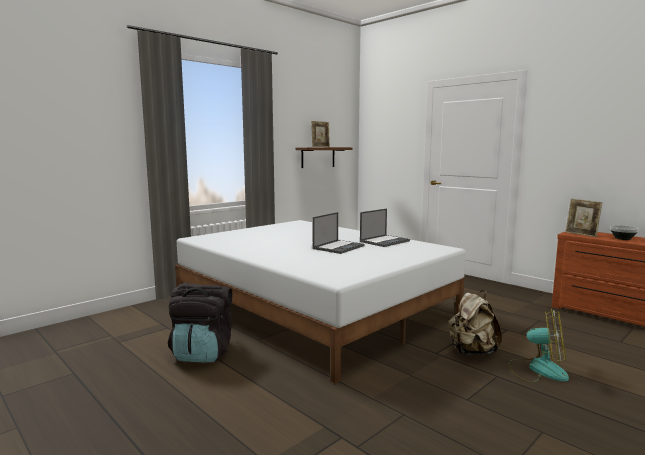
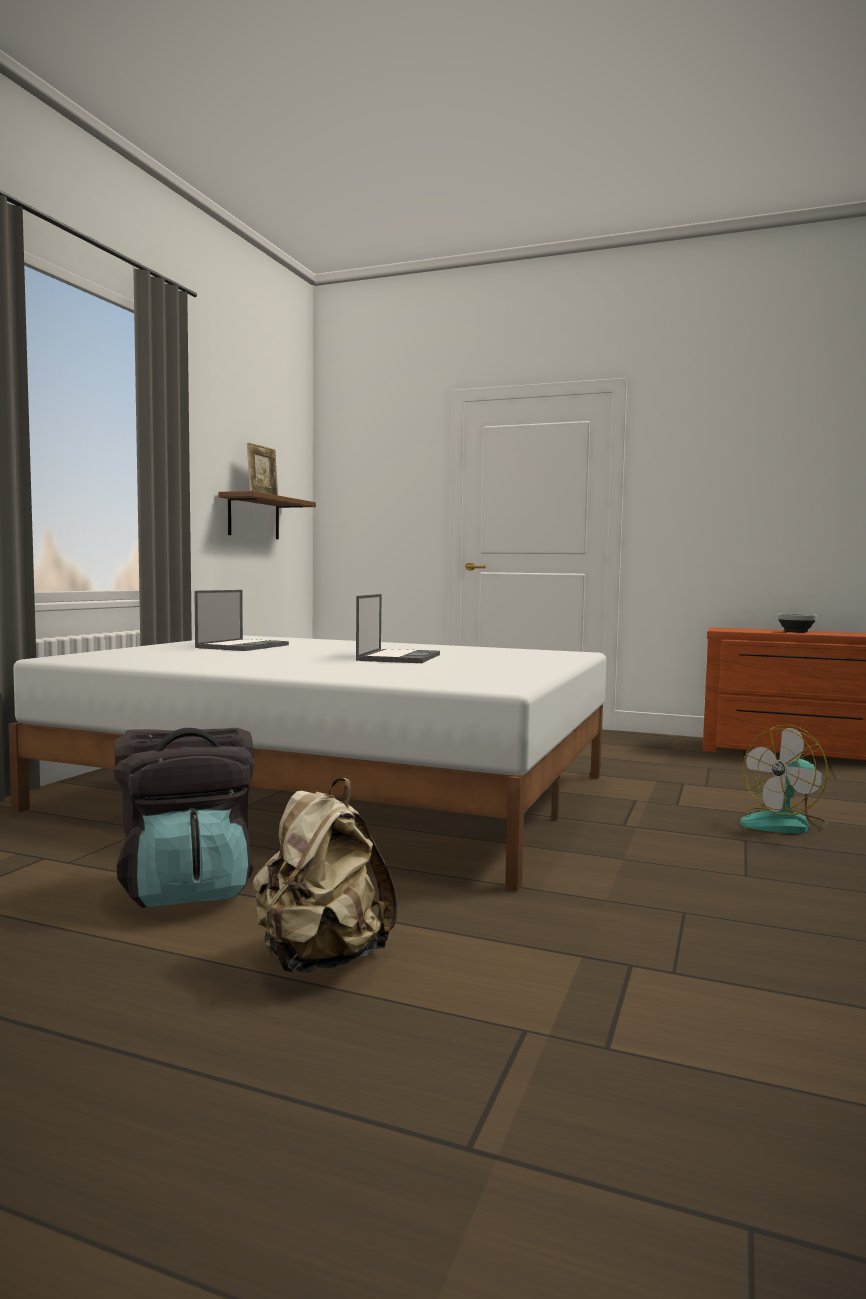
camera: 25 degrees left, 5 degrees down
laptop [360,209,410,247] -> laptop moved to [194,590,289,651]
beige backpack [449,290,502,355] -> beige backpack moved to [253,778,397,973]
fan [509,308,569,383] -> fan turned 150 degrees clockwise [740,725,828,834]
picture frame [565,199,603,237] -> none

